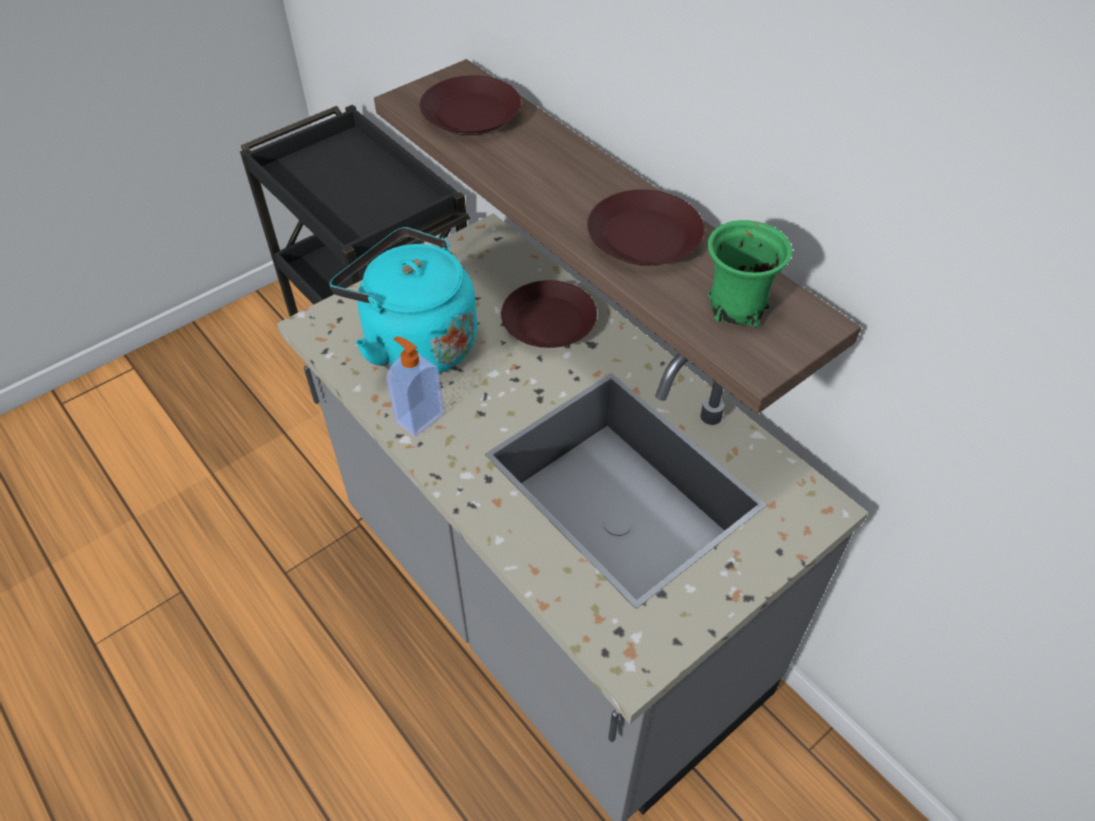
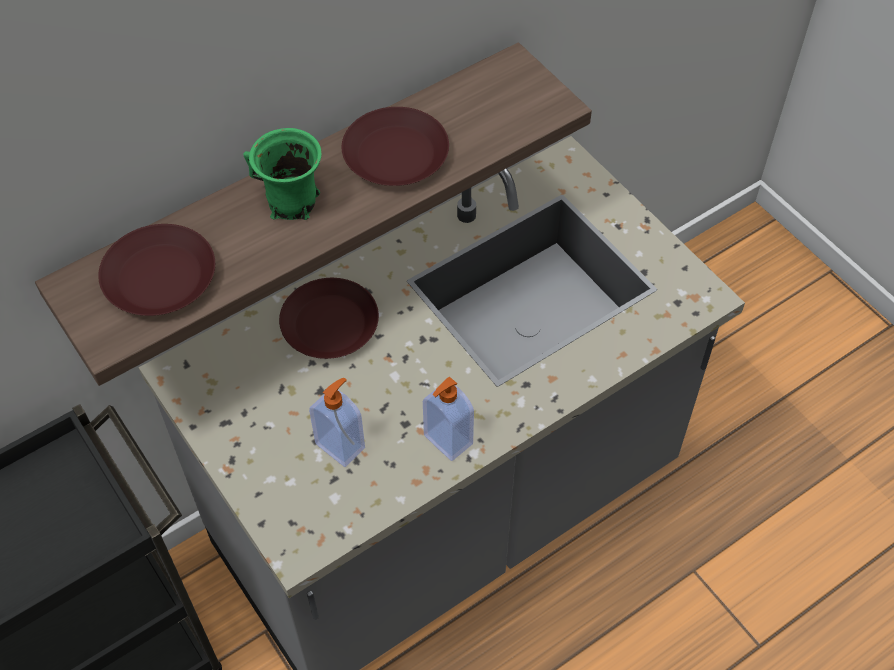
camera: 85 degrees left, 5 degrees up
turquoise kettle [330,227,477,373] -> soap dispenser [309,378,365,467]
green mug [707,220,792,327] -> green mug moved to [243,128,322,220]

